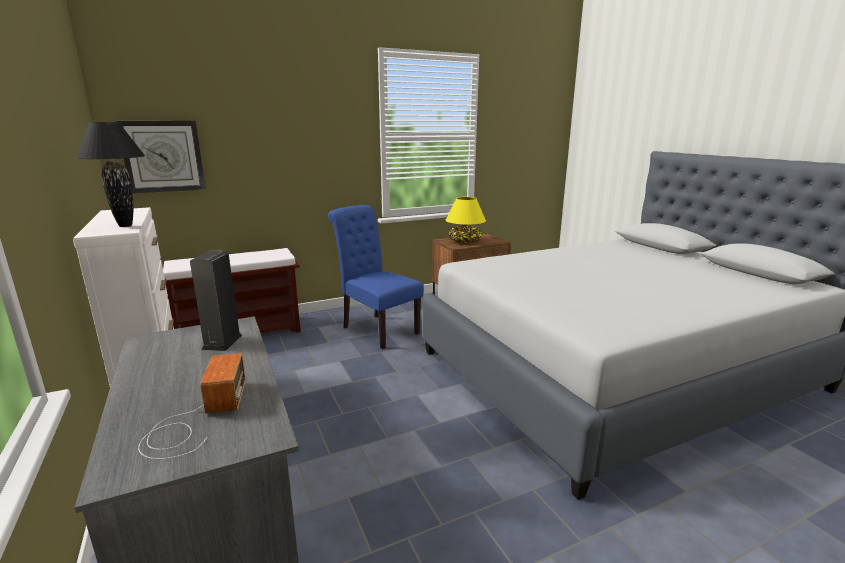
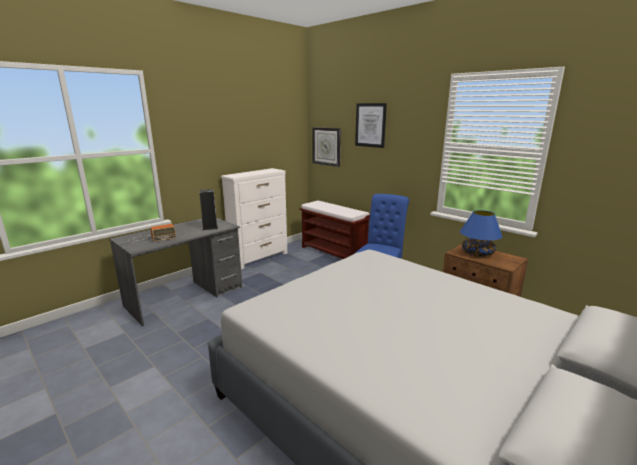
camera: 70 degrees right, 0 degrees up
black table lamp [75,122,145,227] -> none
yellow table lamp [446,197,486,243] -> blue table lamp [460,210,502,256]
none -> picture [355,103,387,148]

